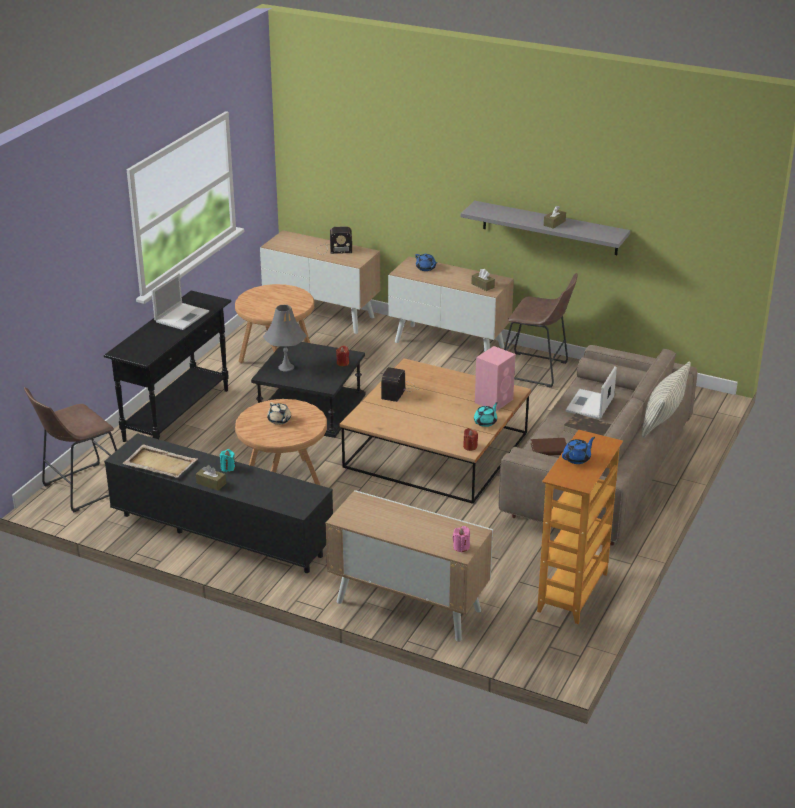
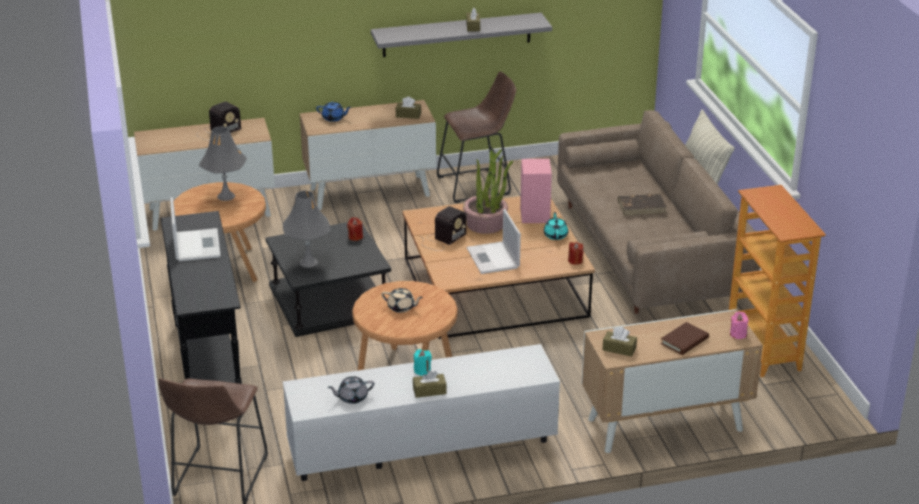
camera: 40 degrees left, 0 degrees up
black tv stand [104,433,333,573] -> white tv stand [283,344,560,481]
beige tray [122,444,198,478] -> grey teapot [327,376,375,404]
radio [380,367,419,402] -> radio turned 120 degrees counterclockwise [420,206,466,251]
brown book [530,438,567,456] -> brown book moved to [660,322,709,355]
blue teapot [562,437,595,464] -> none
laptop [566,366,617,419] -> laptop moved to [467,209,521,274]
none -> grey table lamp [199,126,247,201]
none -> potted plant [463,149,513,234]
none -> brown tissue box [602,327,637,357]

